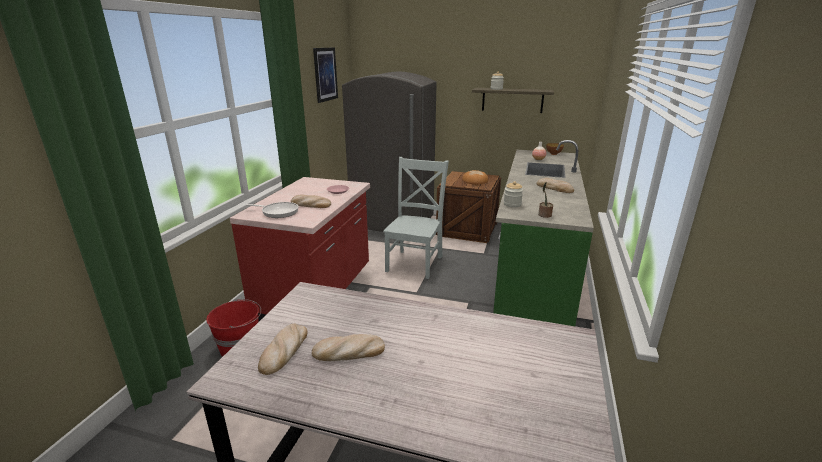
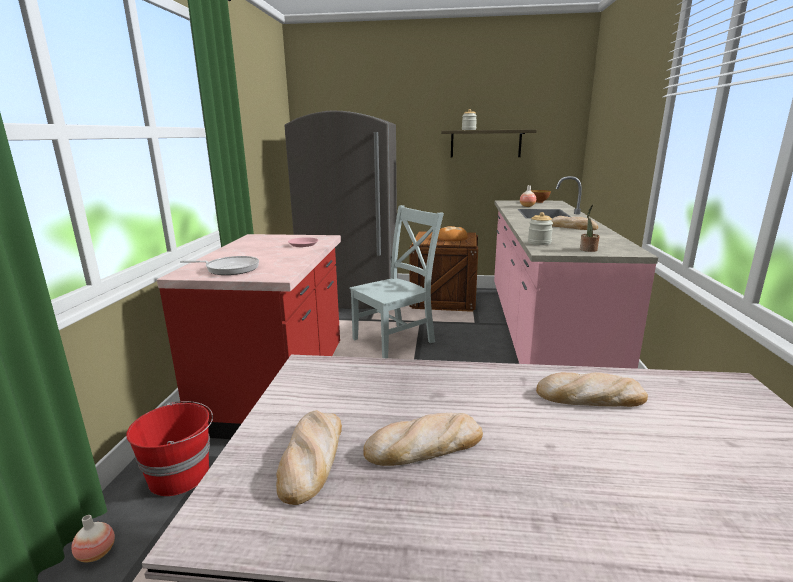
camera: 10 degrees left, 5 degrees down
bread [291,195,331,208] -> bread moved to [536,372,648,407]
picture [313,48,338,103] -> none
grey chair [383,157,449,279] -> grey chair turned 45 degrees clockwise [350,205,444,358]
green counter [493,140,594,326] -> pink counter [494,176,658,369]
none -> vase [72,515,115,562]

